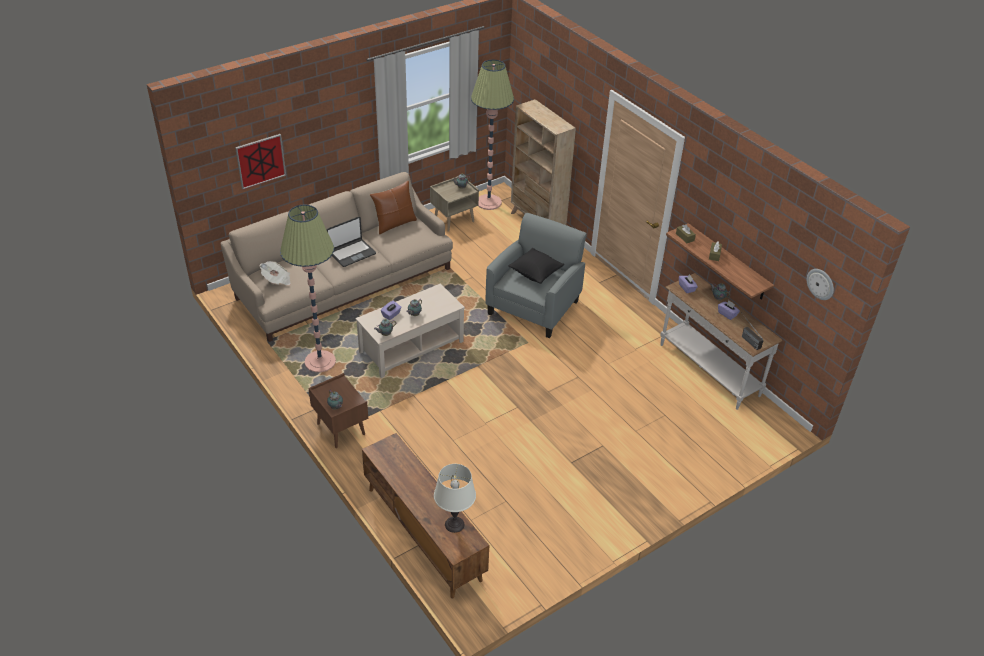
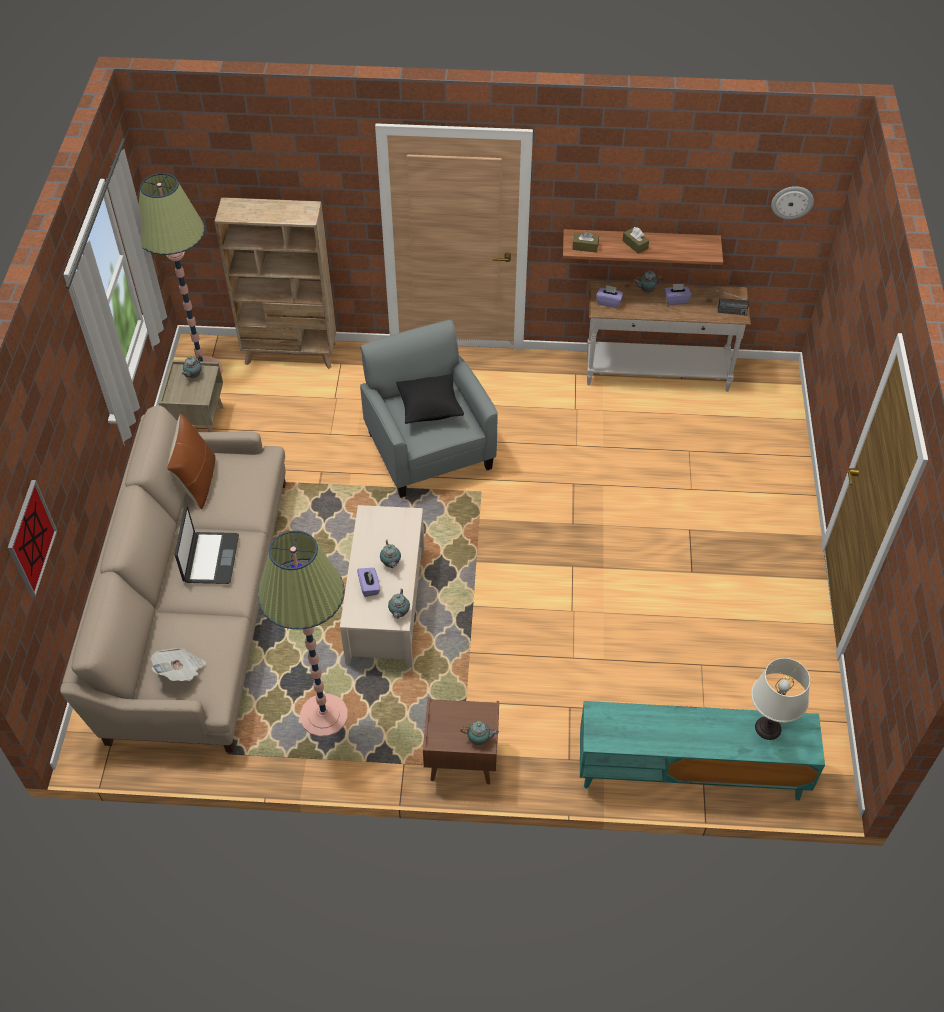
camera: 50 degrees left, 10 degrees up
brown tv stand [362,433,489,598] -> turquoise tv stand [580,701,825,801]

